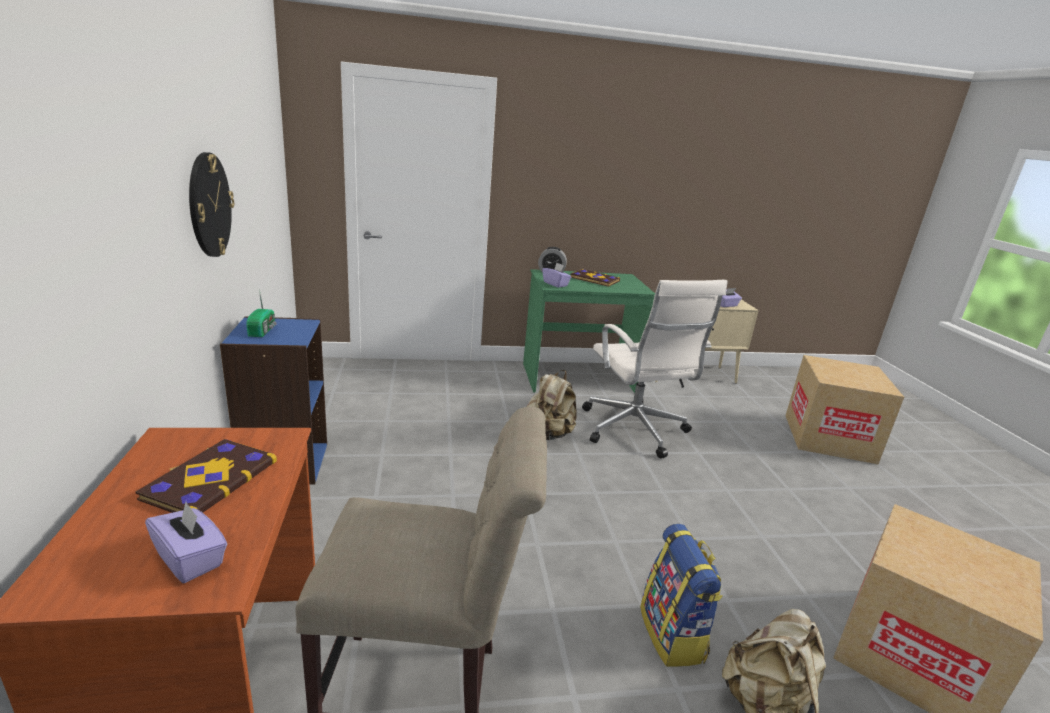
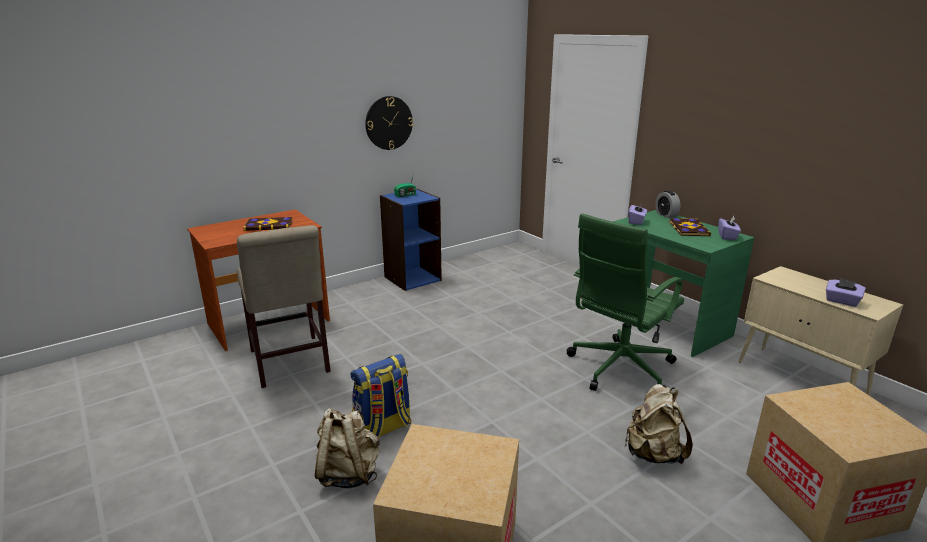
camera: 65 degrees right, 0 degrees up
purple tissue box [145,502,227,583] -> purple tissue box moved to [718,216,741,240]
beige backpack [526,370,577,440] -> beige backpack moved to [625,384,693,464]
white office chair [582,280,728,458] -> green office chair [567,213,684,391]

